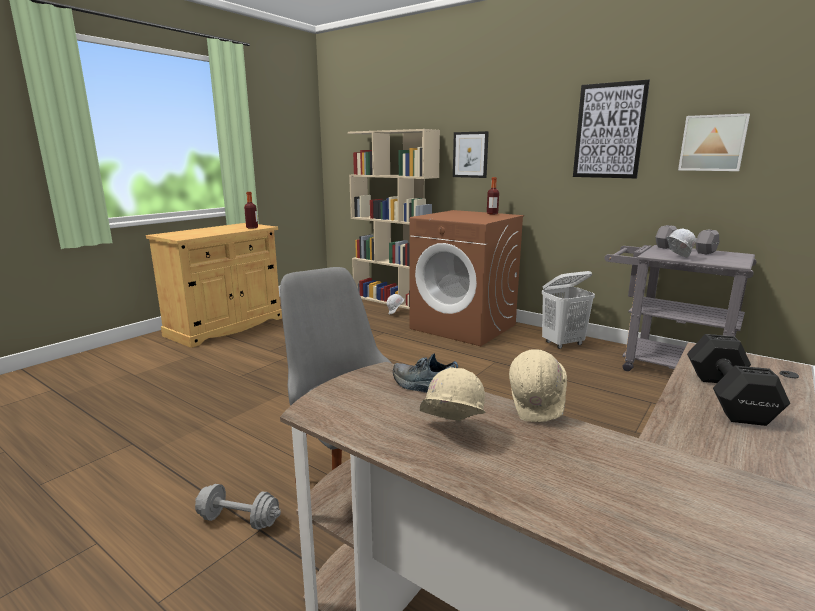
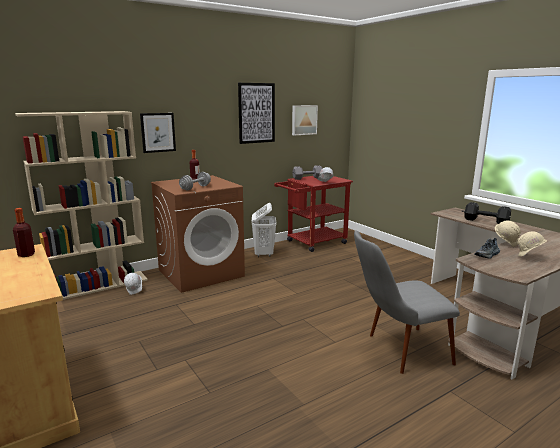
camera: 70 degrees left, 0 degrees up
grey dumbbell [195,484,281,529] -> grey dumbbell moved to [179,172,211,190]
grey cart [604,245,757,371] -> red cart [274,176,353,252]

